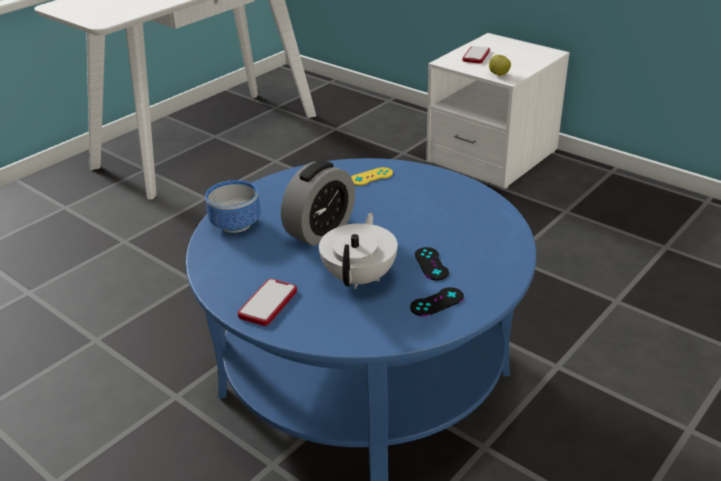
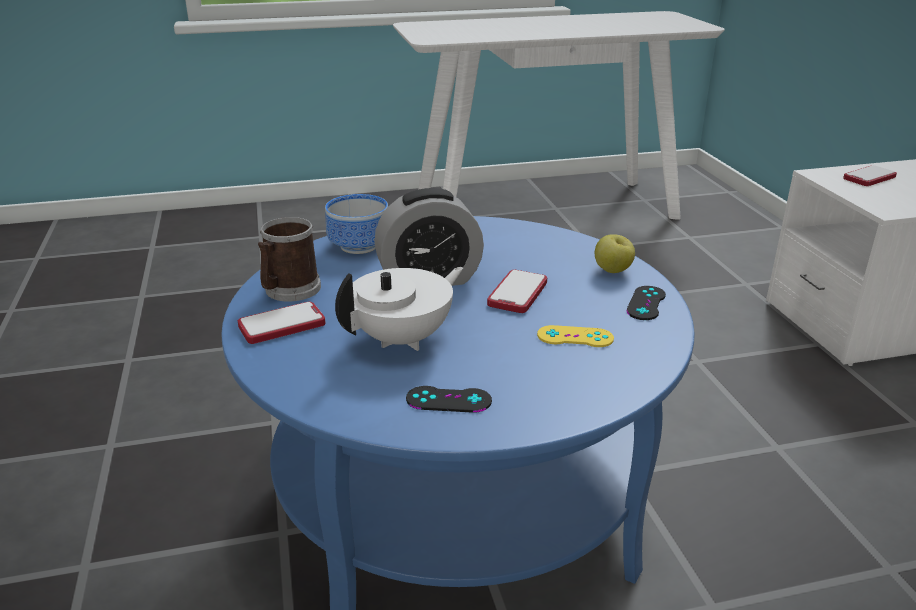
camera: 35 degrees right, 5 degrees down
yellow game controller [351,167,393,186] -> yellow game controller moved to [537,325,614,347]
black game controller [415,247,449,281] -> black game controller moved to [626,286,666,320]
apple [489,55,511,76] -> apple moved to [595,234,635,273]
none -> mug [258,217,321,301]
none -> phone [487,270,547,313]

